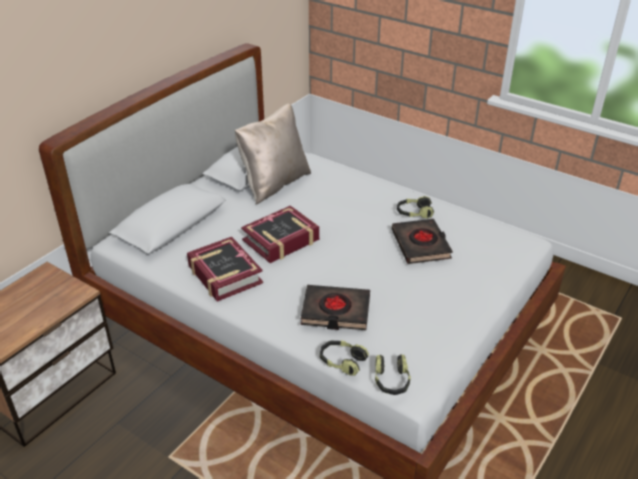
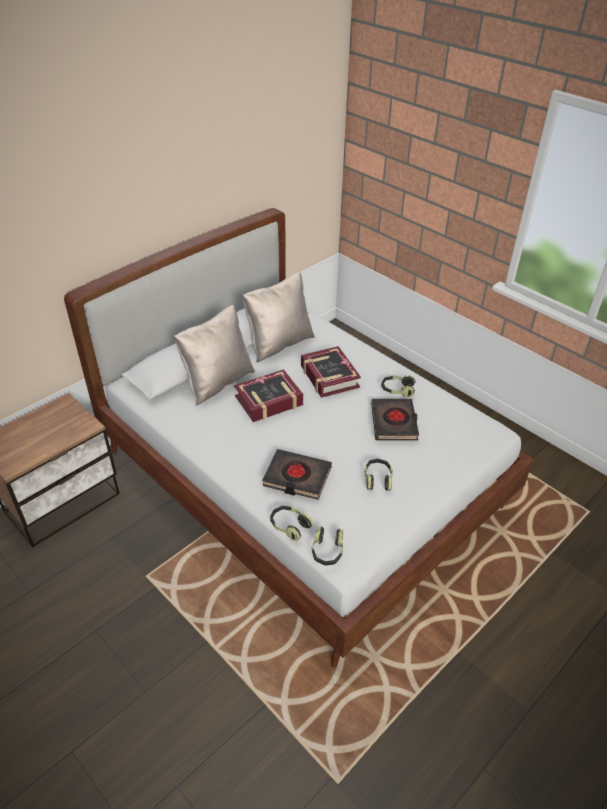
camera: 10 degrees right, 5 degrees up
book [187,237,263,301] -> book moved to [301,346,361,398]
none -> beige pillow [174,305,255,406]
none -> headphones [364,459,393,491]

